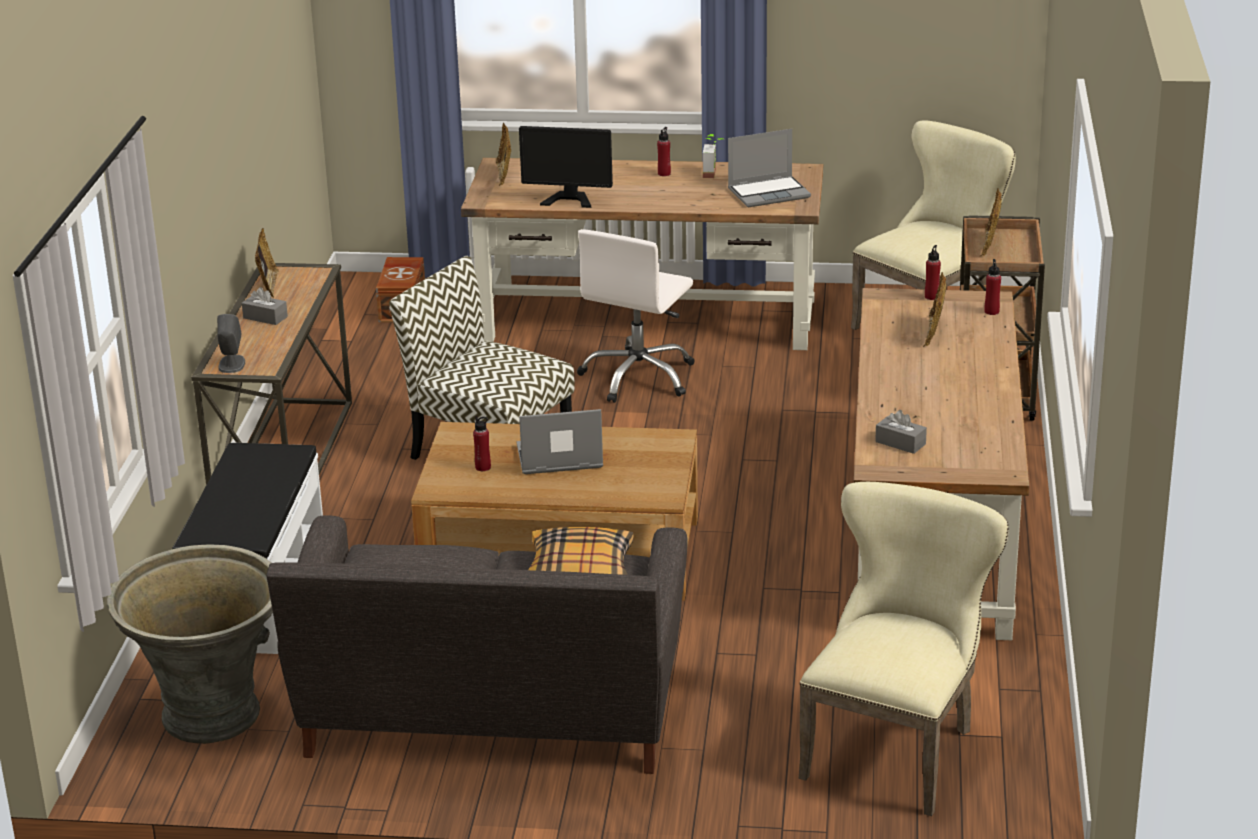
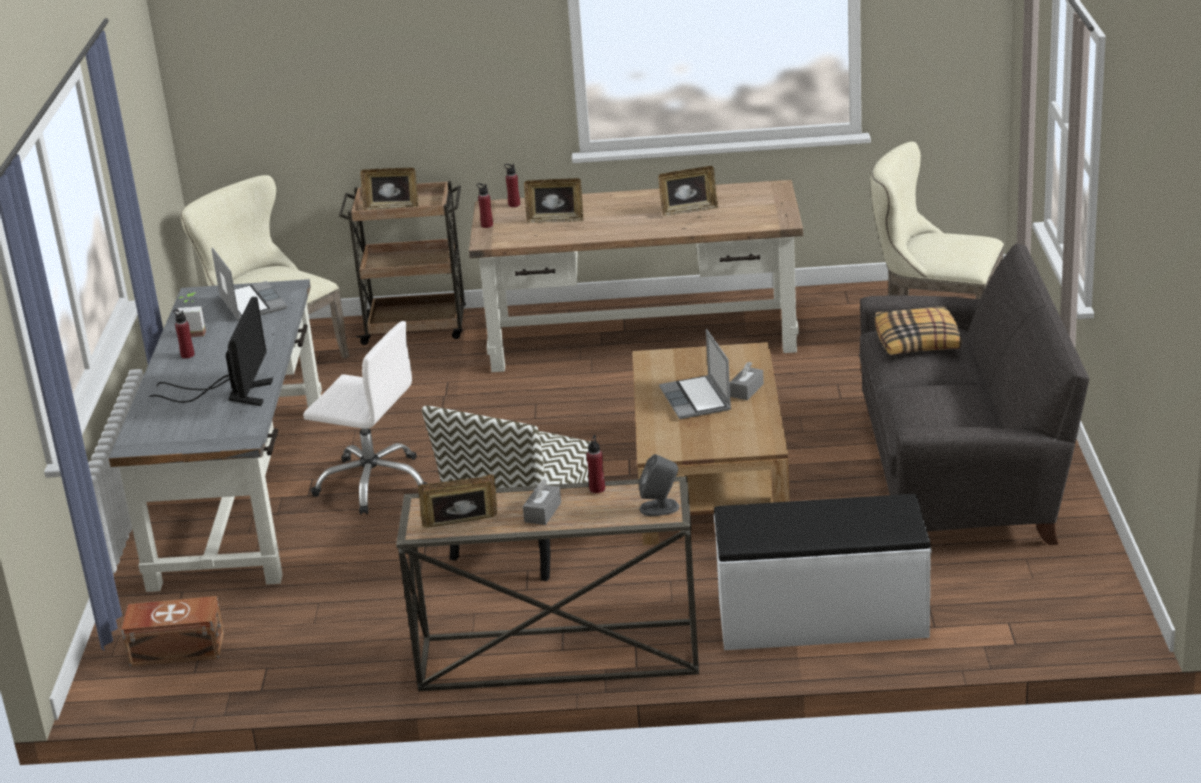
camera: 95 degrees left, 0 degrees up
grey planter [107,544,273,744] -> none
brown desk [461,158,823,350] -> grey desk [109,279,322,592]
red bottle [473,416,491,471] -> red bottle moved to [587,435,605,493]
picture frame [496,123,511,186] -> picture frame moved to [658,166,718,216]
grey tissue box [875,410,927,454] -> grey tissue box moved to [730,362,764,400]

